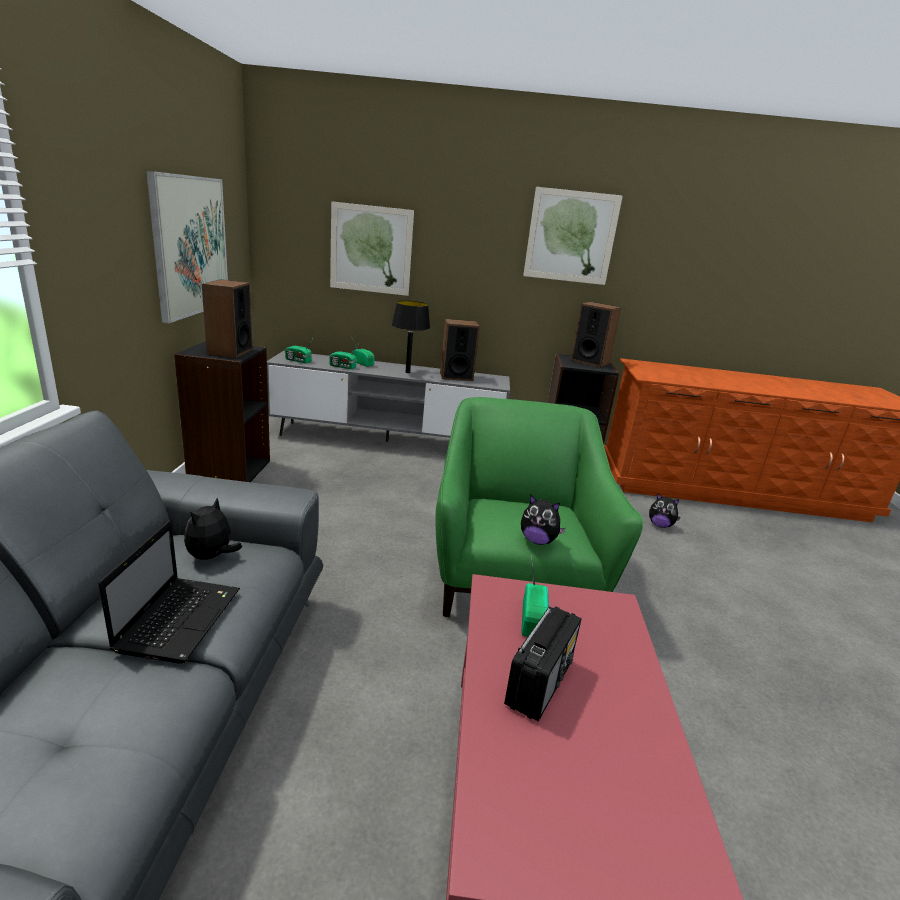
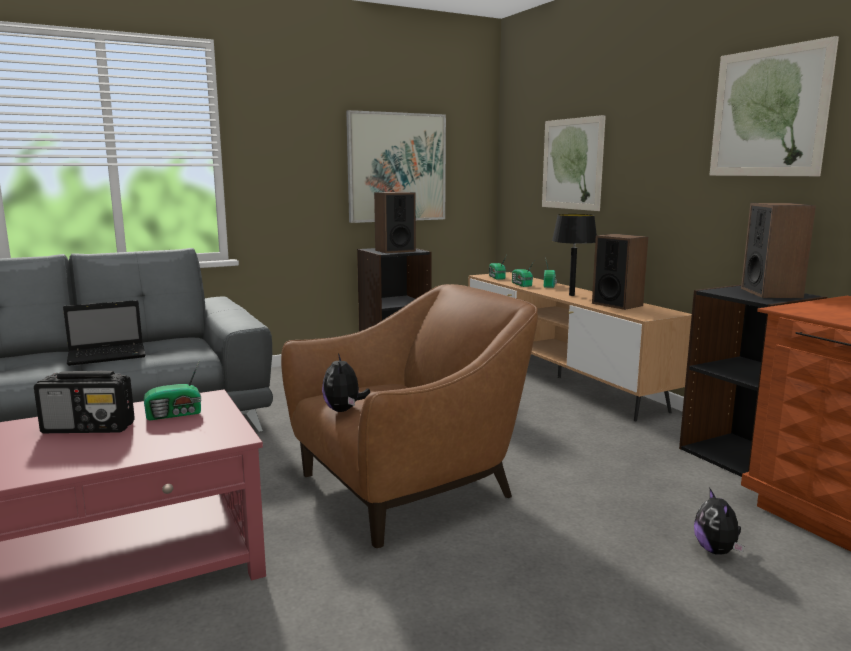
camera: 60 degrees right, 10 degrees down
plush toy [184,498,242,560] -> none
grey tv stand [267,351,510,442] -> brown tv stand [468,272,692,421]
green armchair [435,397,643,617] -> brown armchair [281,284,538,548]

